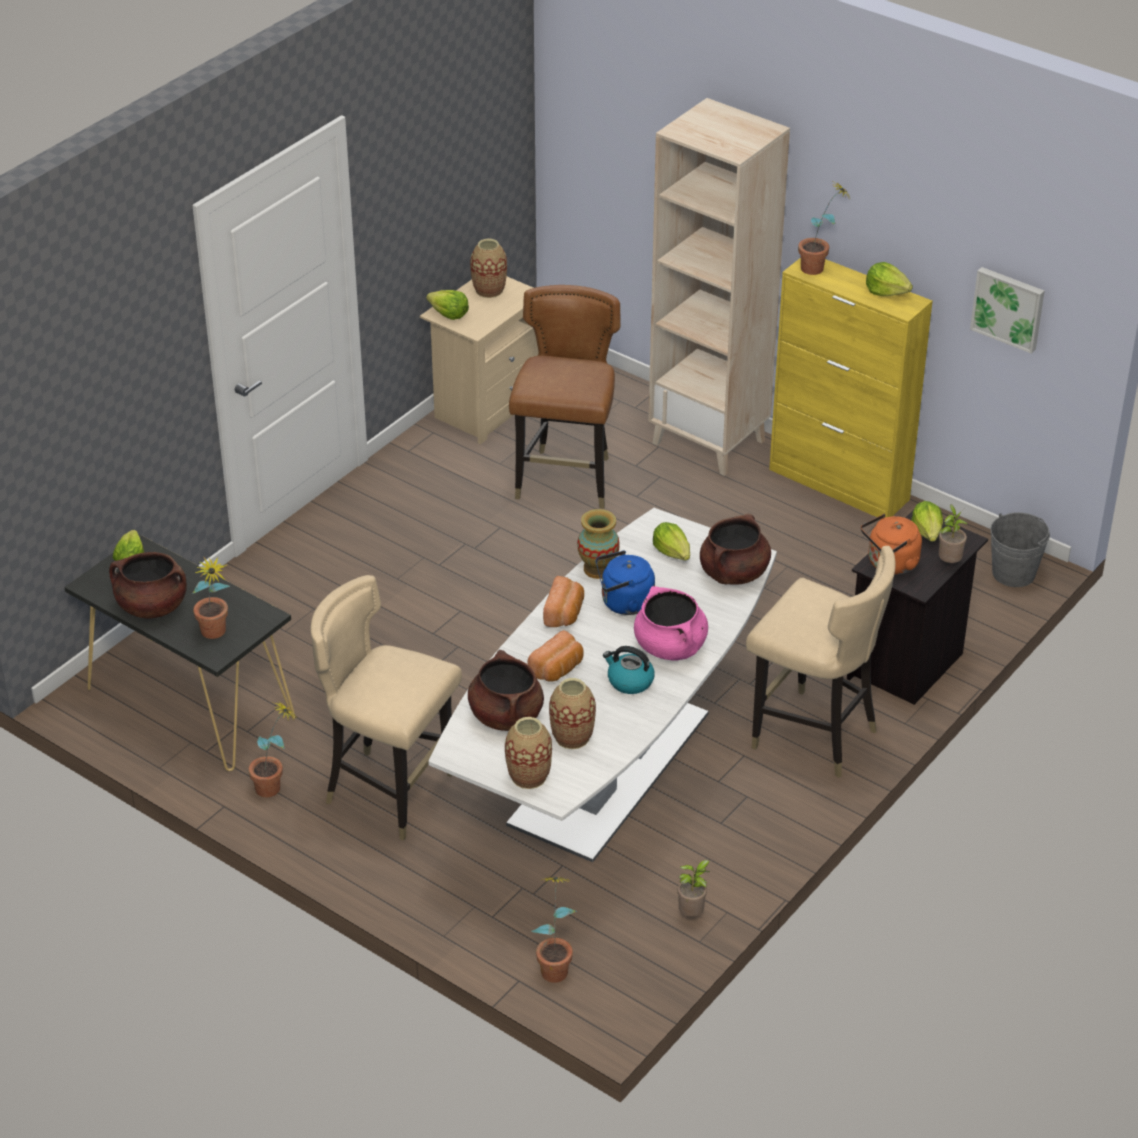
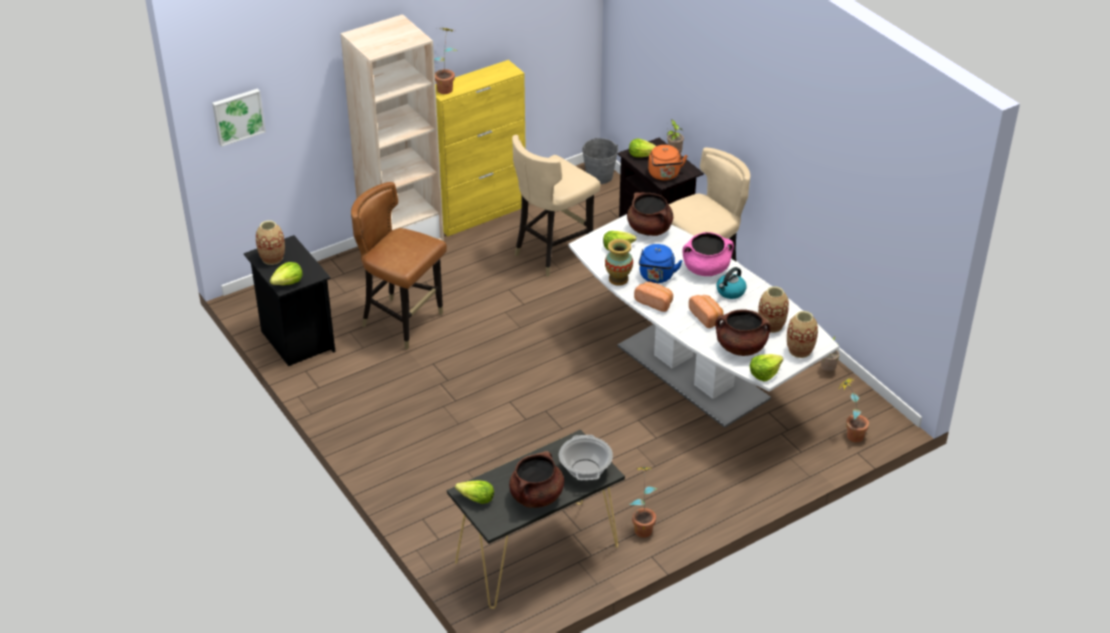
camera: 70 degrees left, 0 degrees up
potted plant [192,556,230,639] -> cooking pot [559,435,613,480]
beige chair [311,575,462,841] -> beige chair moved to [512,135,600,277]
beige nightstand [420,277,538,445] -> black nightstand [244,235,335,366]
lettuce [866,262,913,296] -> lettuce moved to [750,354,783,382]
picture [970,267,1044,354] -> picture moved to [212,88,266,147]

